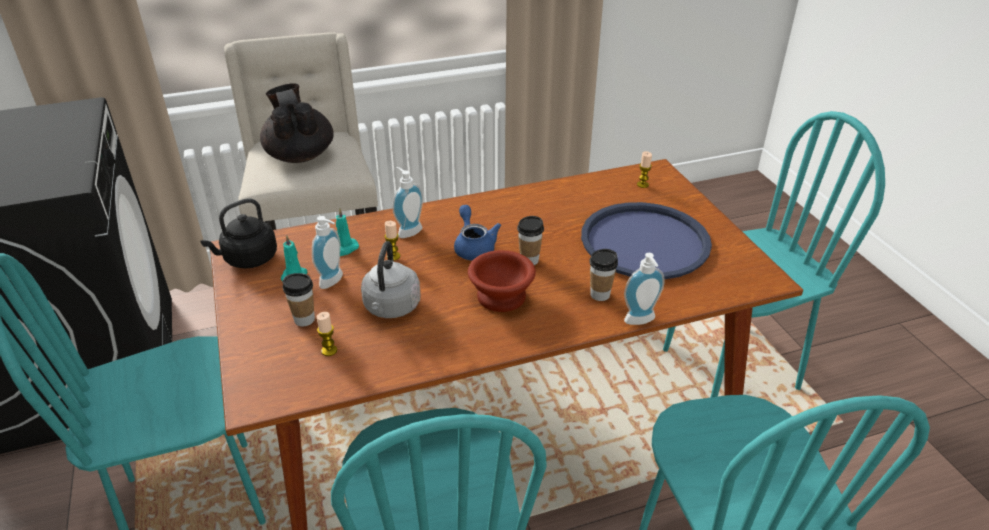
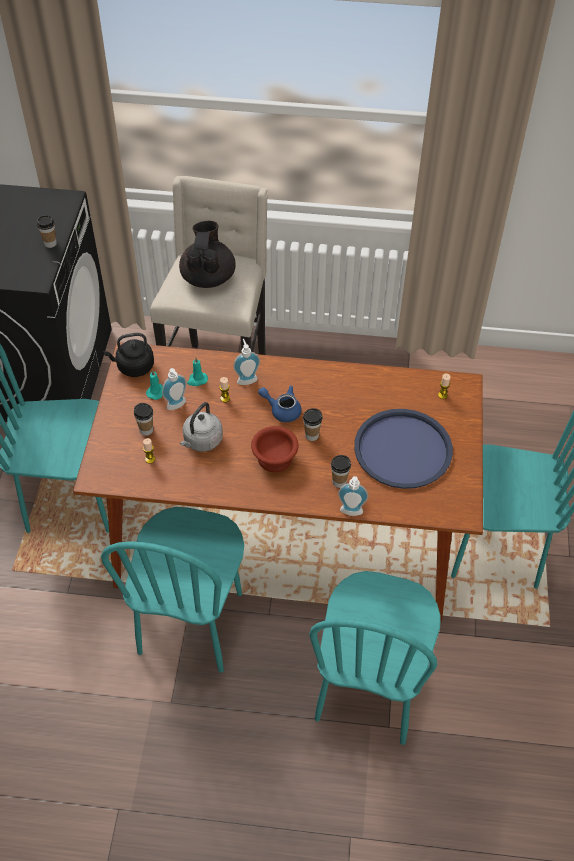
camera: 25 degrees right, 15 degrees up
blue teapot [454,205,501,260] -> blue teapot turned 75 degrees counterclockwise [258,385,301,422]
none -> cup [37,215,57,248]

